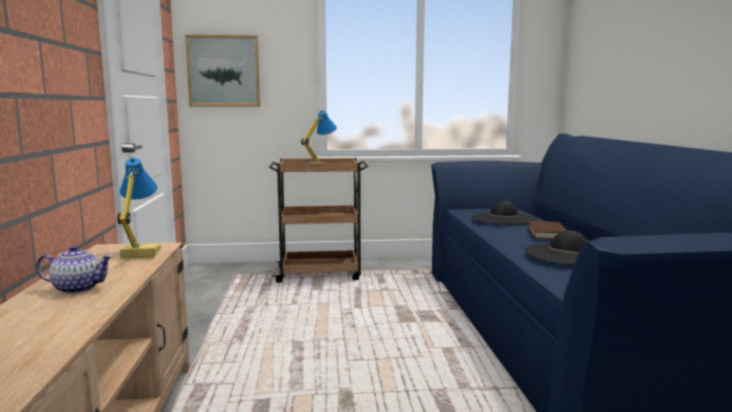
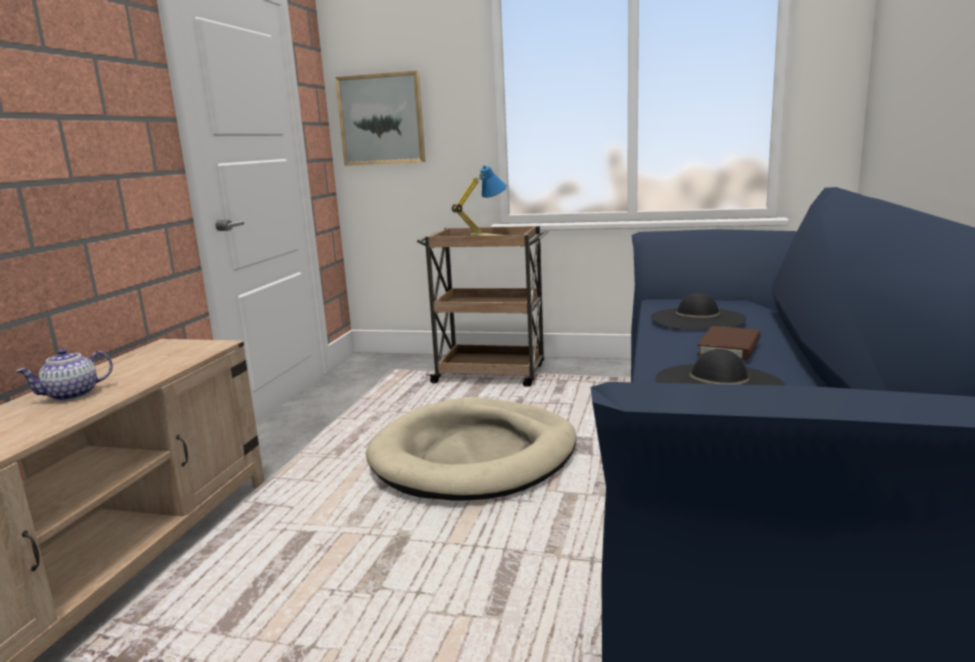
camera: 20 degrees right, 5 degrees up
teapot [36,245,113,294] -> teapot turned 120 degrees clockwise [15,349,113,401]
table lamp [117,157,162,260] -> none
none -> beige dog bed [366,397,576,501]

